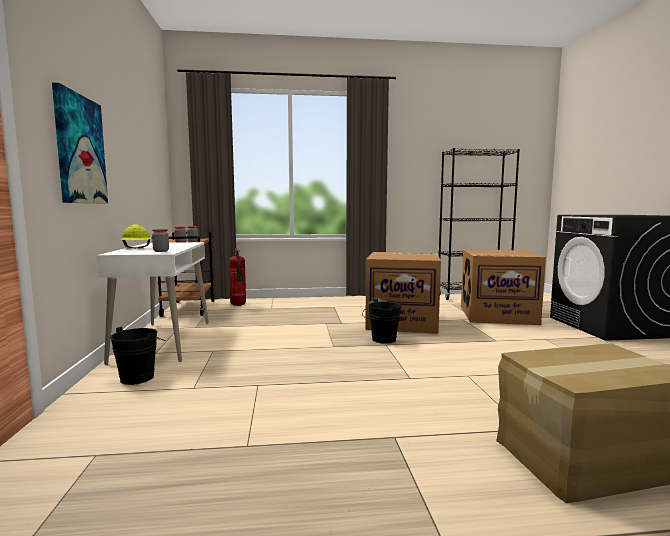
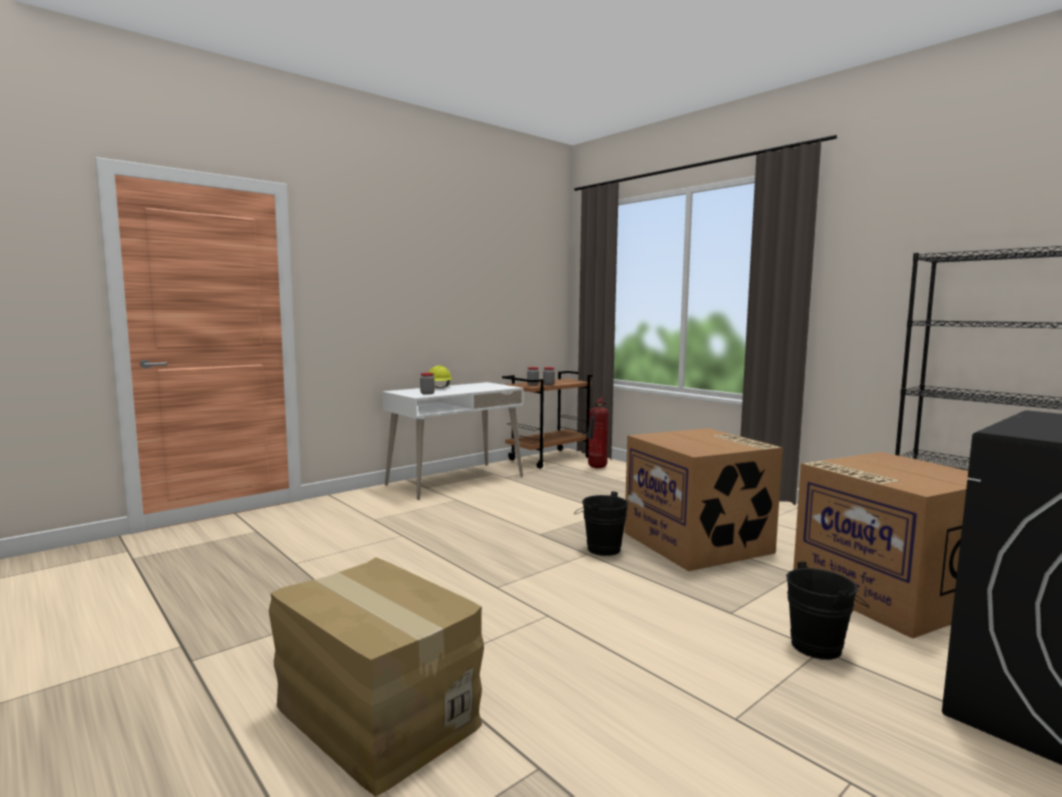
camera: 55 degrees right, 0 degrees up
picture [52,83,108,204] -> none
black bucket [110,327,166,385] -> black bucket moved to [786,562,870,660]

